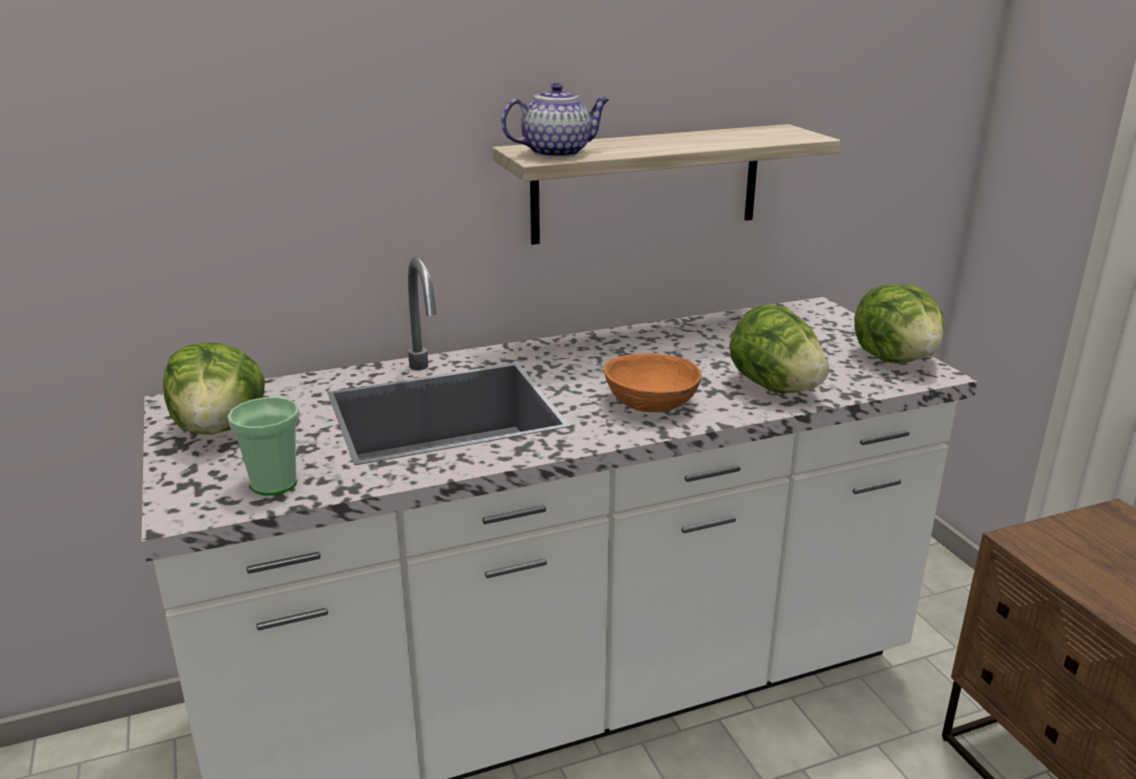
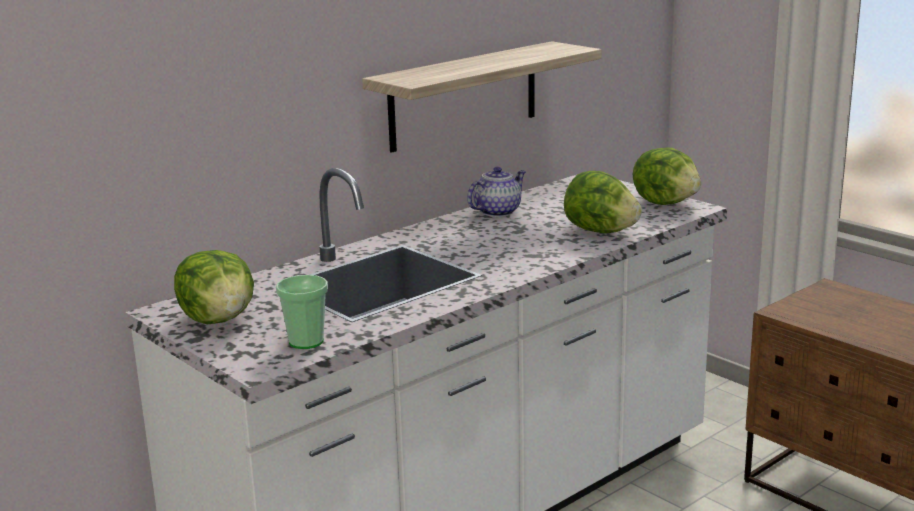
camera: 20 degrees left, 5 degrees down
teapot [501,83,610,158] -> teapot moved to [467,167,526,217]
orange bowl [604,353,701,412] -> none

